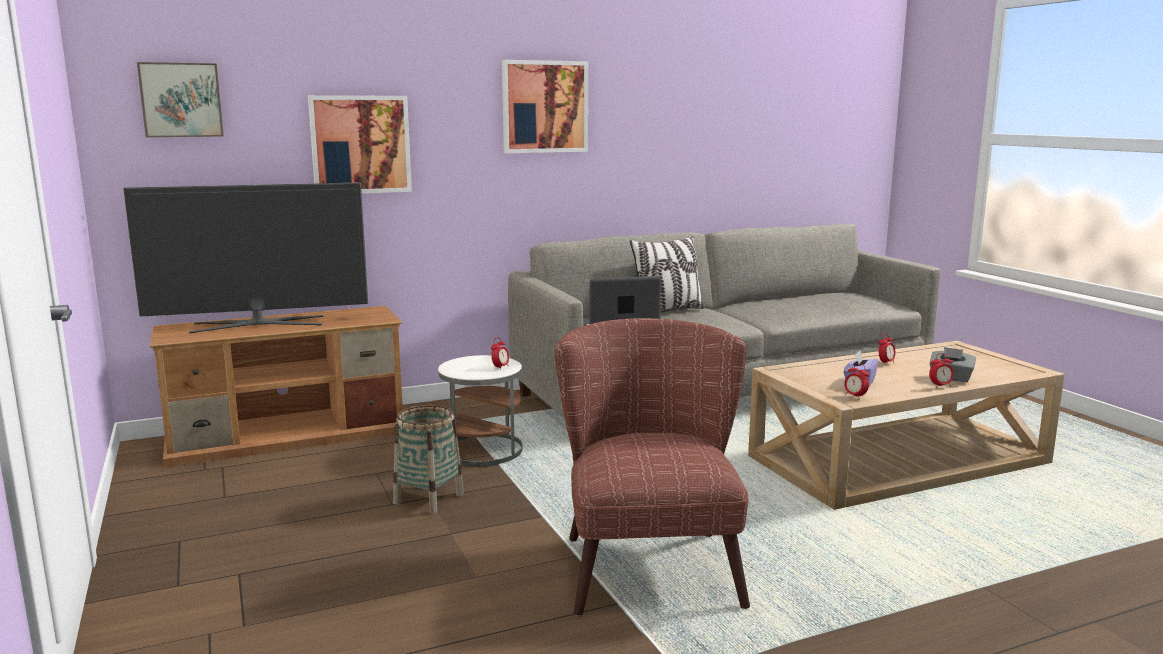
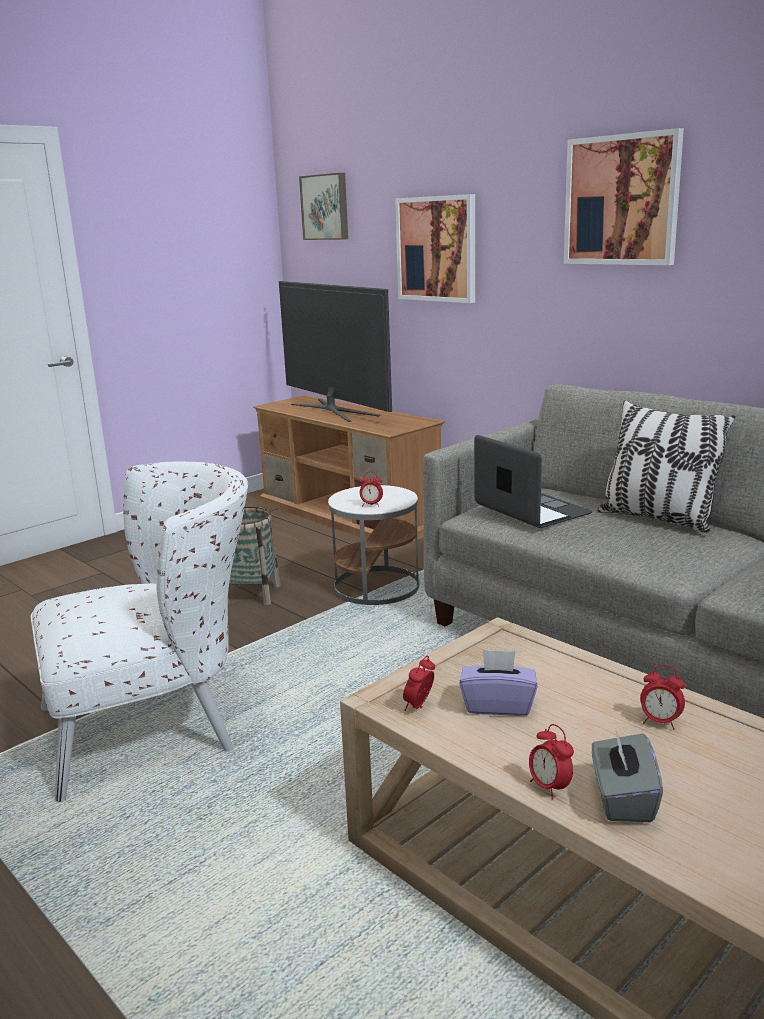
camera: 70 degrees right, 5 degrees up
brown armchair [555,318,750,616] -> white armchair [31,462,248,802]

